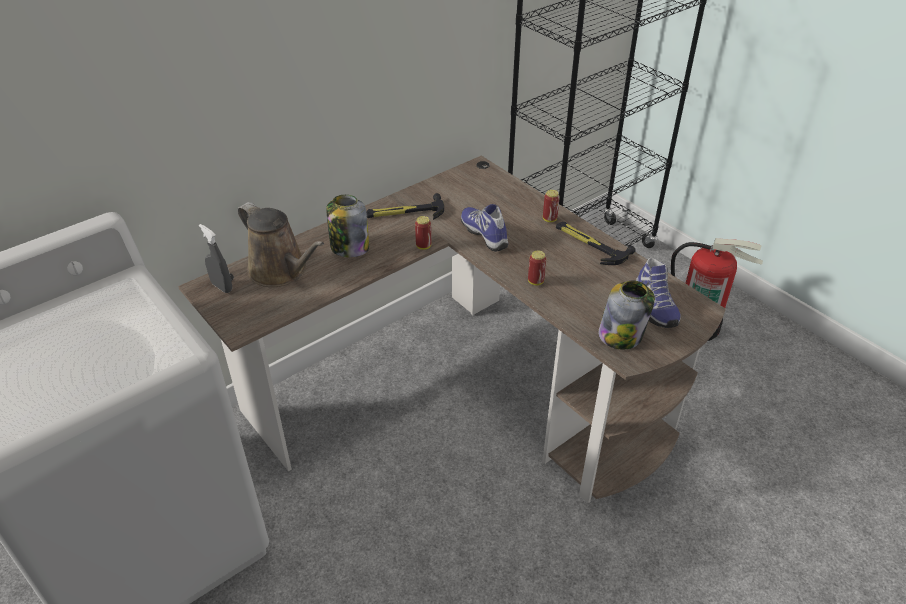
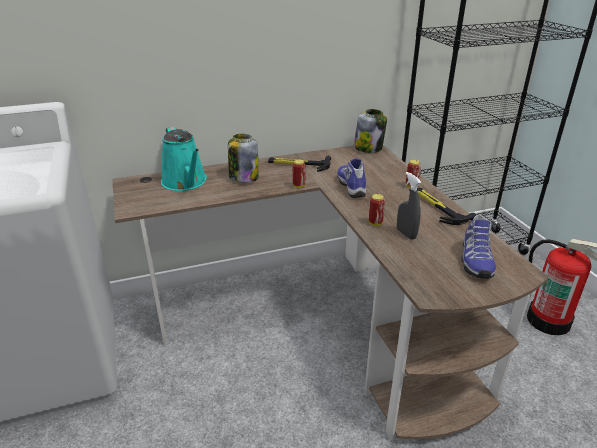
camera: 20 degrees right, 10 degrees down
grey spray bottle [199,224,232,293] -> grey spray bottle moved to [397,172,421,240]
brown watering can [238,202,324,287] -> turquoise watering can [161,126,207,191]
jar [598,281,655,349] -> jar moved to [354,109,387,153]

